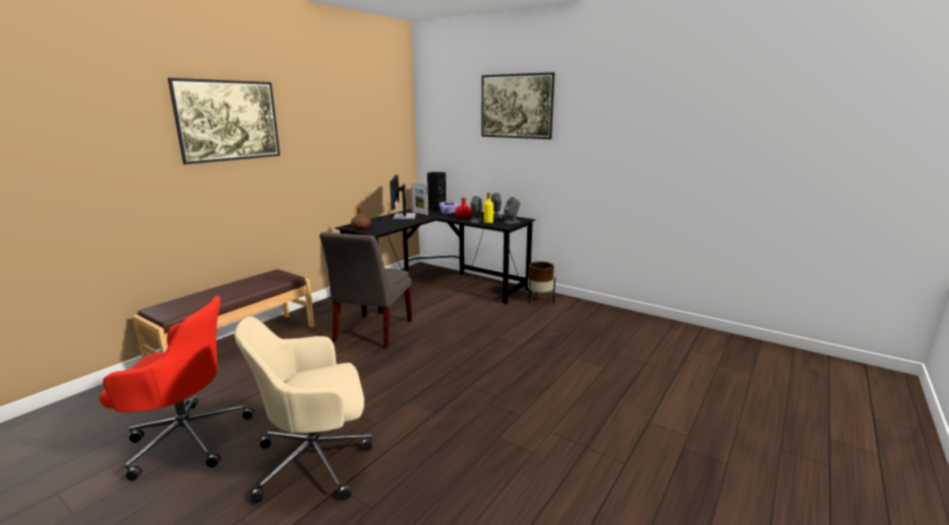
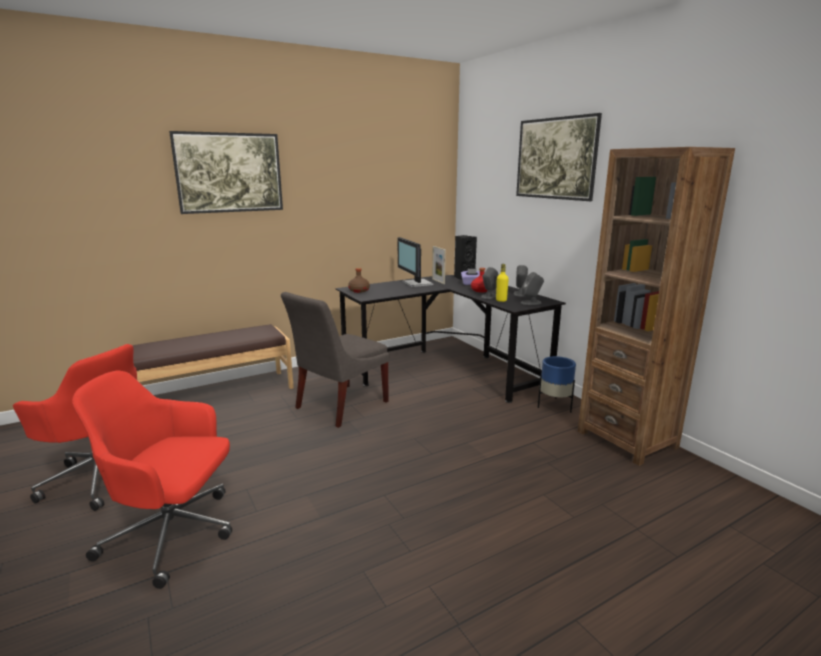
camera: 25 degrees right, 0 degrees up
beige office chair [234,317,372,503] -> red office chair [72,370,232,589]
monitor [390,175,416,219] -> monitor turned 45 degrees counterclockwise [398,237,433,287]
brown planter [528,261,555,304] -> blue planter [538,356,576,413]
none -> brown bookcase [578,147,735,466]

